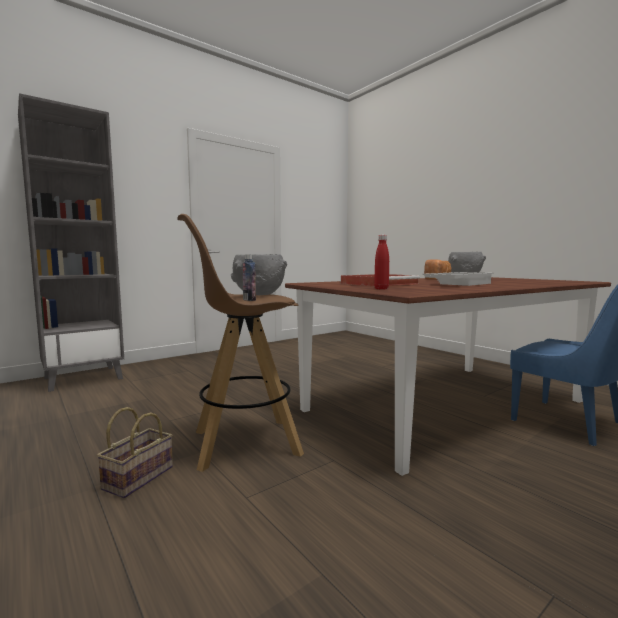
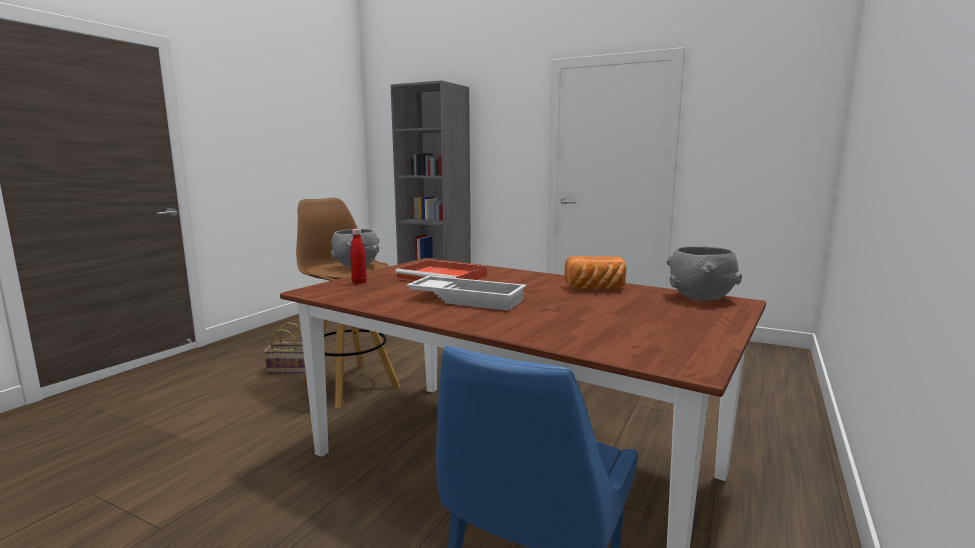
camera: 65 degrees right, 5 degrees up
bottle [242,254,256,301] -> none

